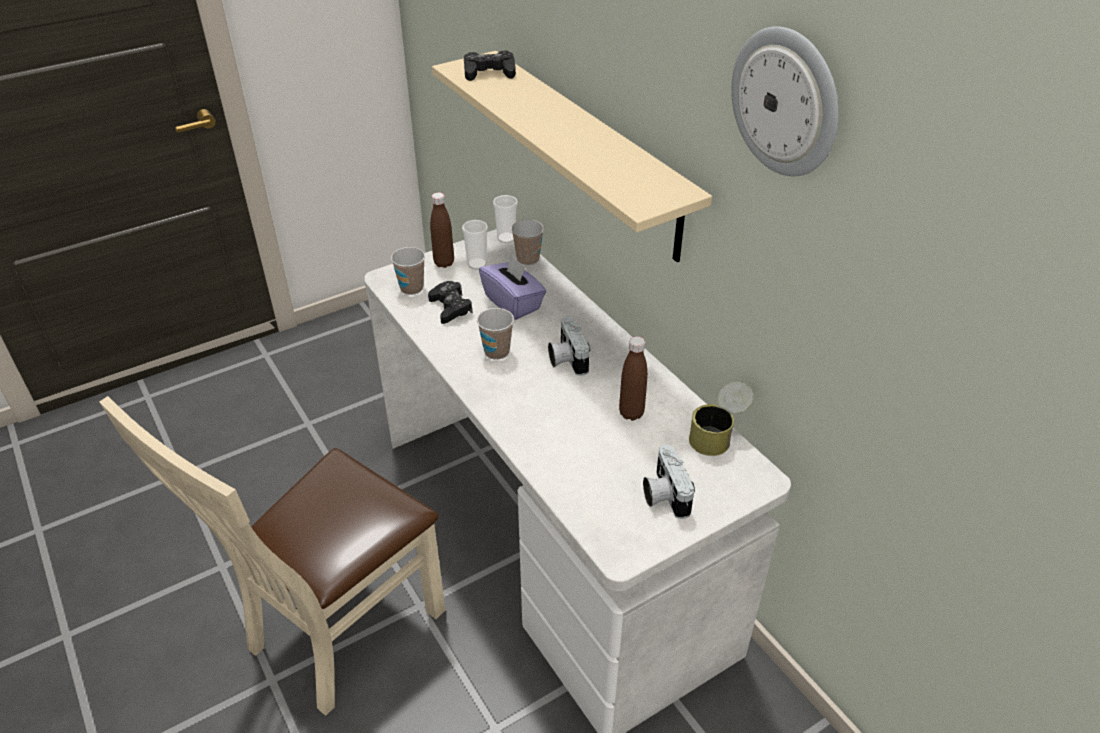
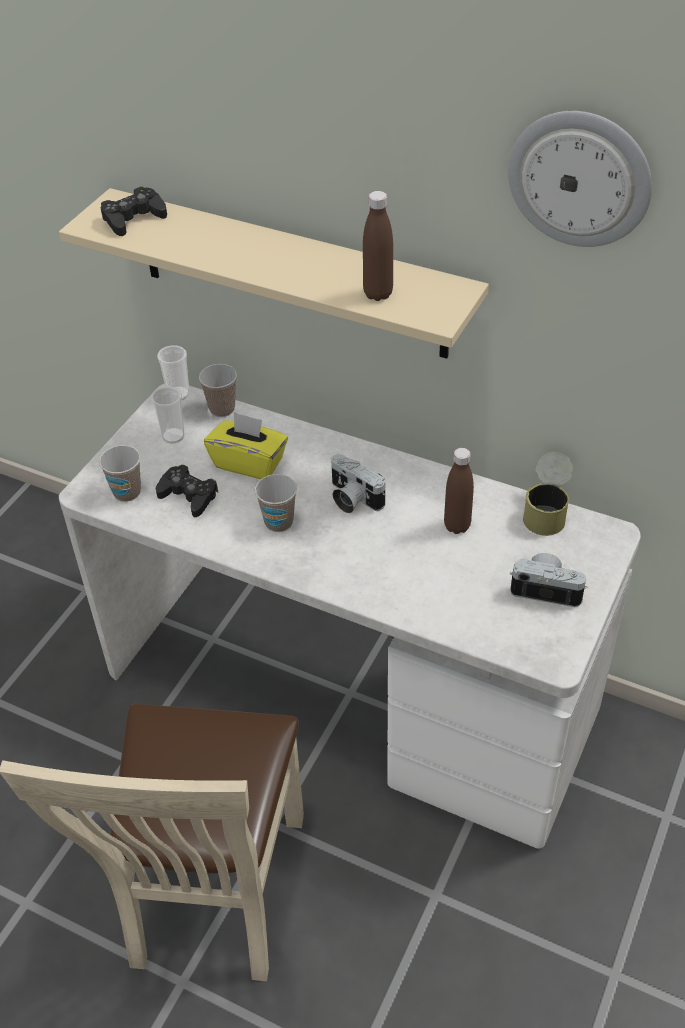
camera: 30 degrees left, 5 degrees up
brown bottle [430,192,454,268] -> brown bottle moved to [363,191,393,301]
purple tissue box [479,255,547,320] -> yellow tissue box [204,412,288,479]
camera [643,444,695,519] -> camera turned 150 degrees clockwise [510,553,588,607]

